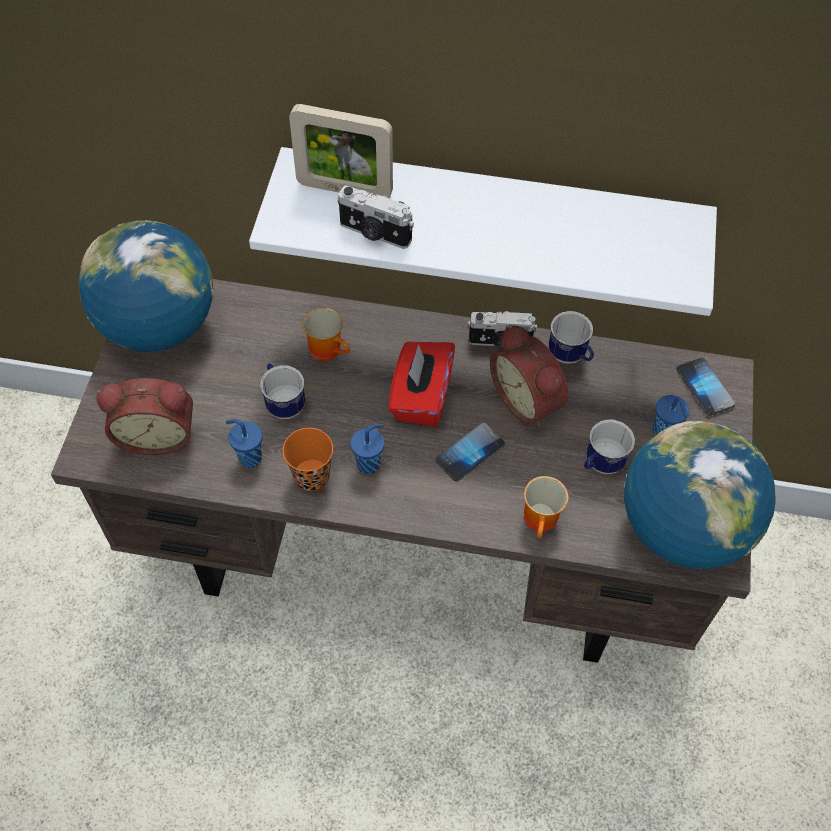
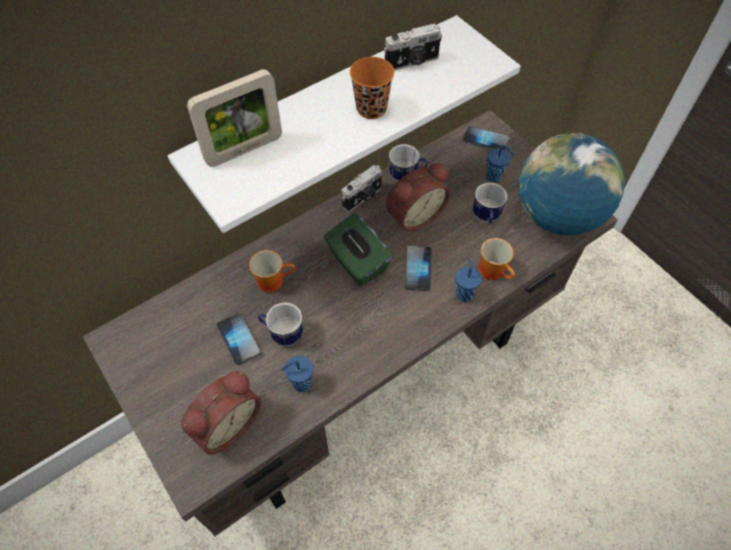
camera: 45 degrees left, 0 degrees up
globe [79,220,214,352] -> none
orange cup [283,428,333,491] -> orange cup moved to [350,57,394,119]
camera [337,185,414,249] -> camera moved to [384,23,442,71]
blue cup [351,424,384,474] -> blue cup moved to [455,259,482,302]
red tissue box [389,342,455,427] -> green tissue box [324,213,392,286]
alarm clock [490,324,569,427] -> alarm clock turned 45 degrees counterclockwise [385,163,450,232]
none -> phone [217,313,261,365]

